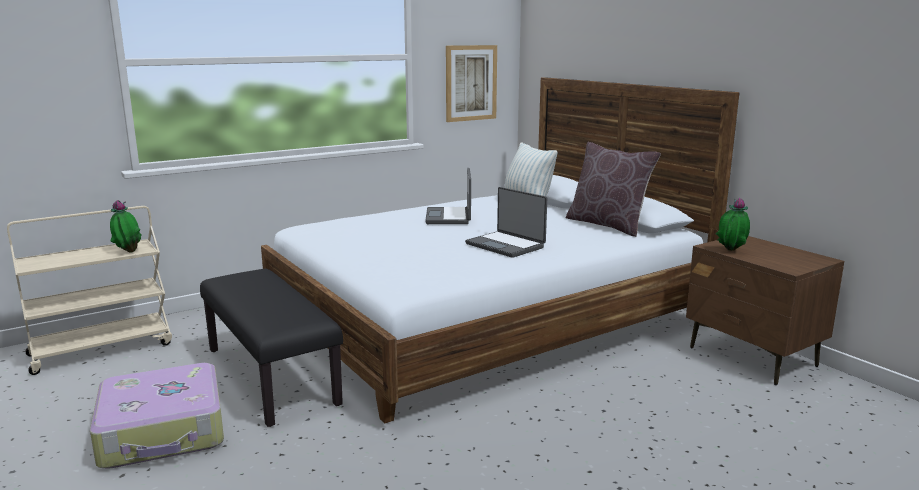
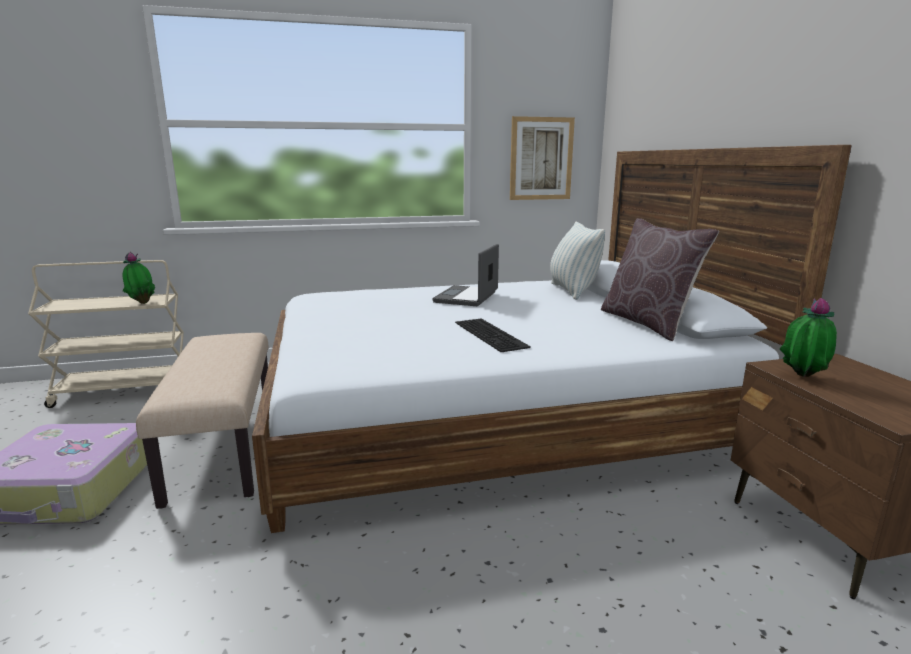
camera: 20 degrees right, 0 degrees up
black bench [200,269,343,427] -> beige bench [136,333,268,509]
laptop [465,187,547,258] -> keyboard [455,319,531,352]

